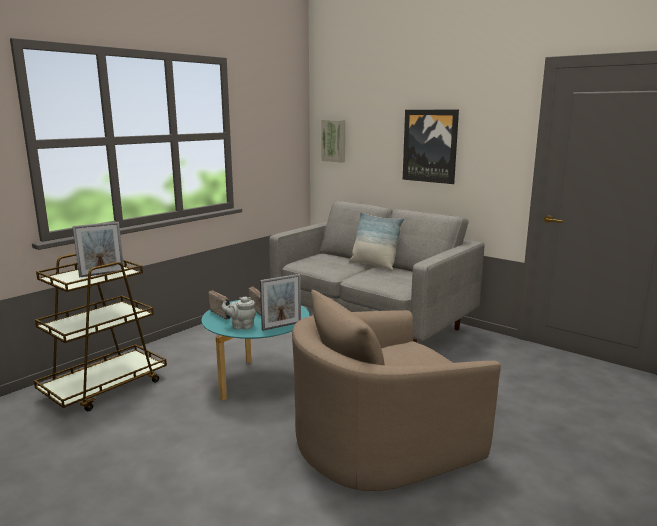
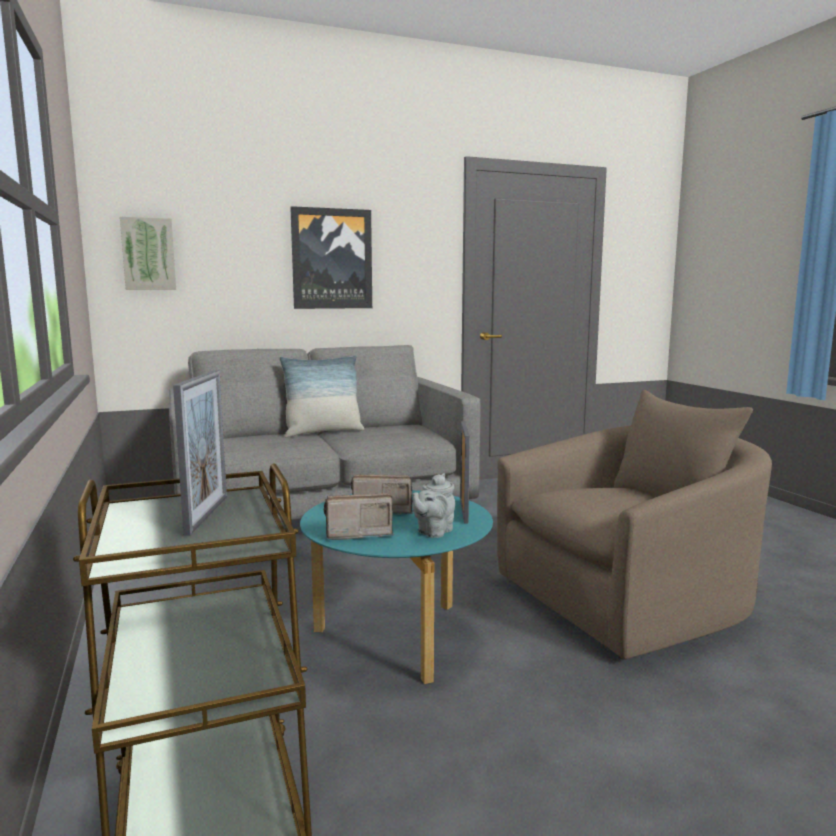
camera: 60 degrees left, 5 degrees down
beige armchair [292,290,501,491] -> beige armchair turned 120 degrees counterclockwise [497,390,772,659]

